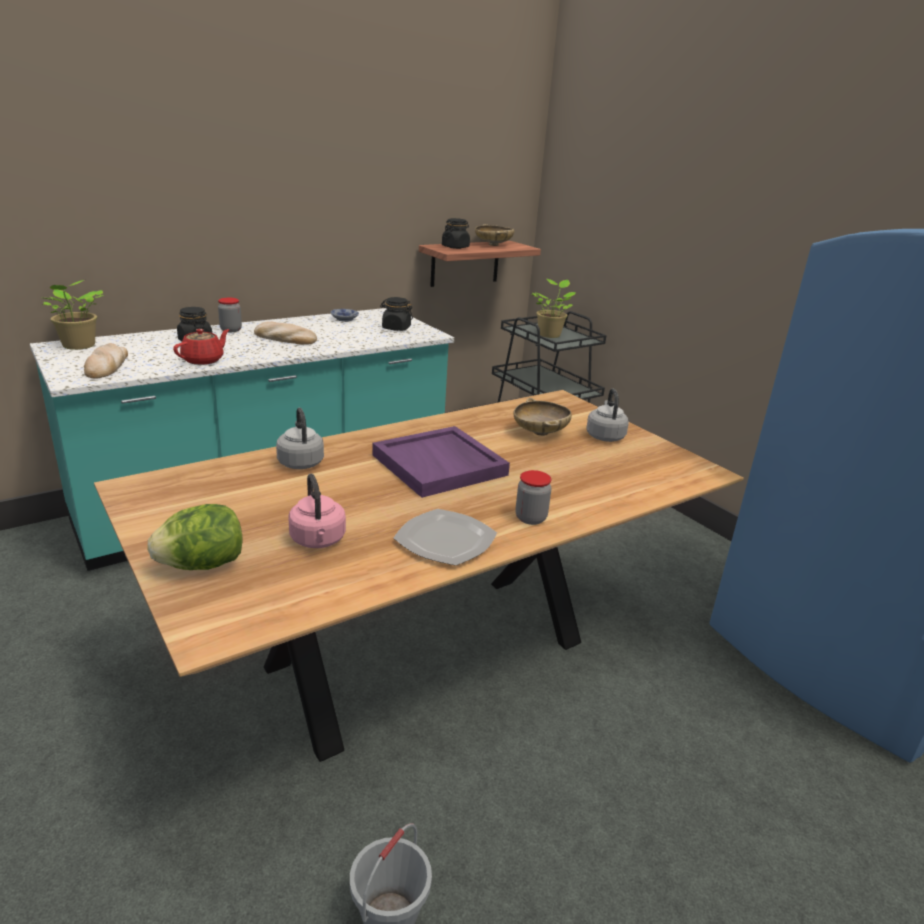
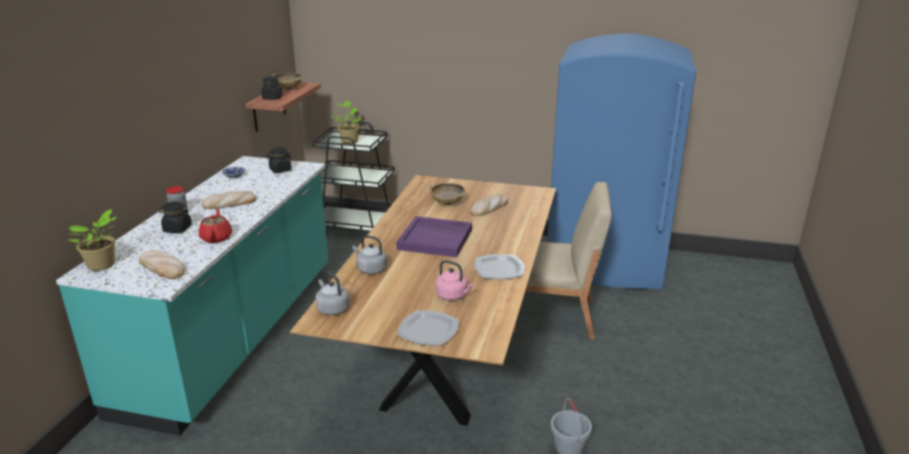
camera: 40 degrees left, 0 degrees up
lettuce [147,504,243,570] -> plate [397,310,459,346]
jar [515,470,552,525] -> none
grey kettle [587,388,629,442] -> grey kettle moved to [315,271,350,315]
none -> bread [470,194,508,216]
none -> beige chair [513,182,612,339]

